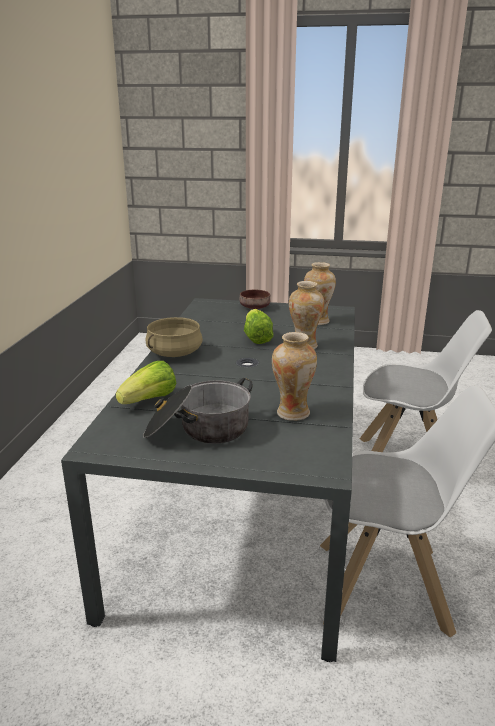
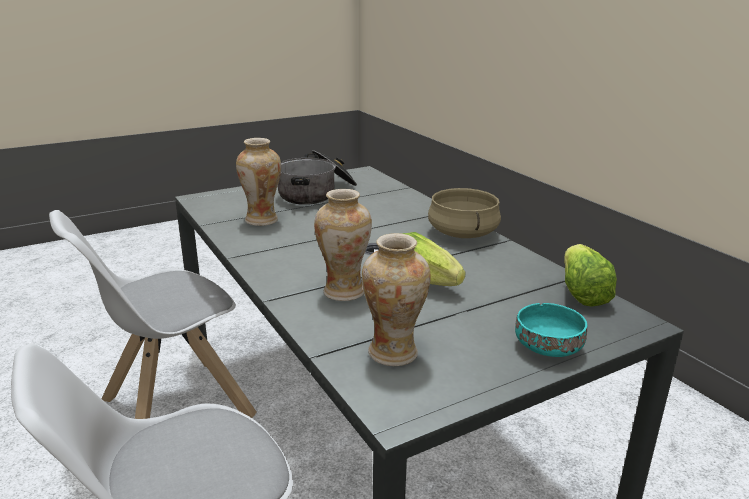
camera: 140 degrees right, 0 degrees up
lettuce [116,361,176,404] -> lettuce moved to [564,244,617,307]
brown bowl [240,289,271,309] -> turquoise bowl [515,303,587,357]

